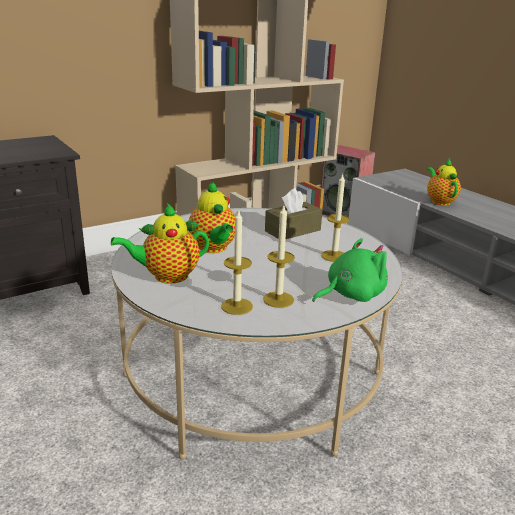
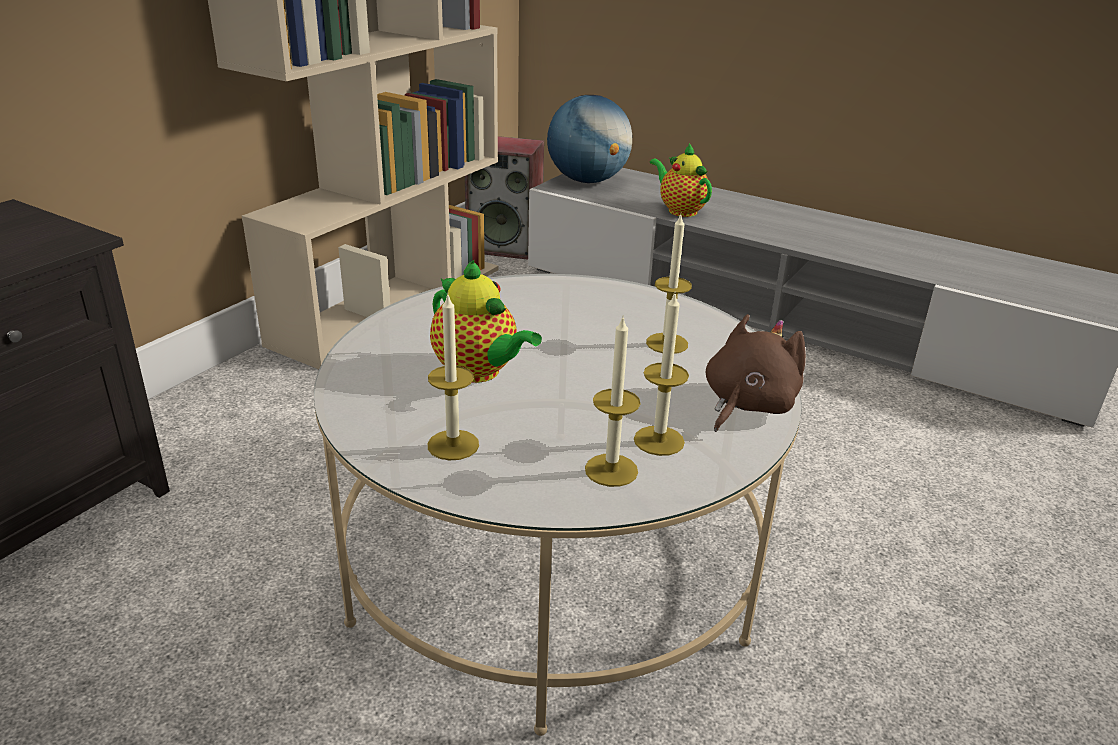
camera: 25 degrees left, 5 degrees up
teapot [111,204,209,284] -> candle [428,295,479,461]
brown tissue box [265,188,323,239] -> none
green plush toy [312,238,388,302] -> brown plush toy [706,314,806,432]
none -> globe [547,95,632,183]

